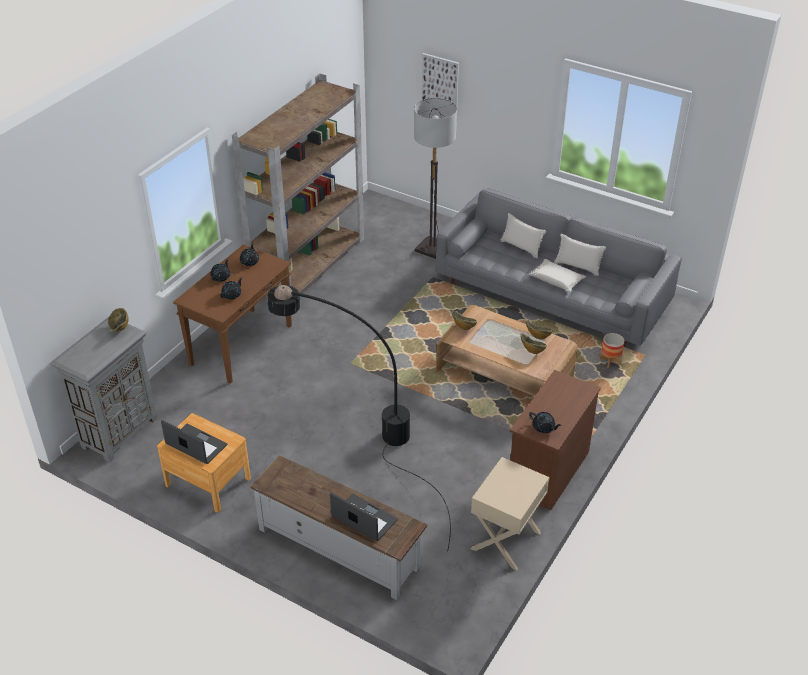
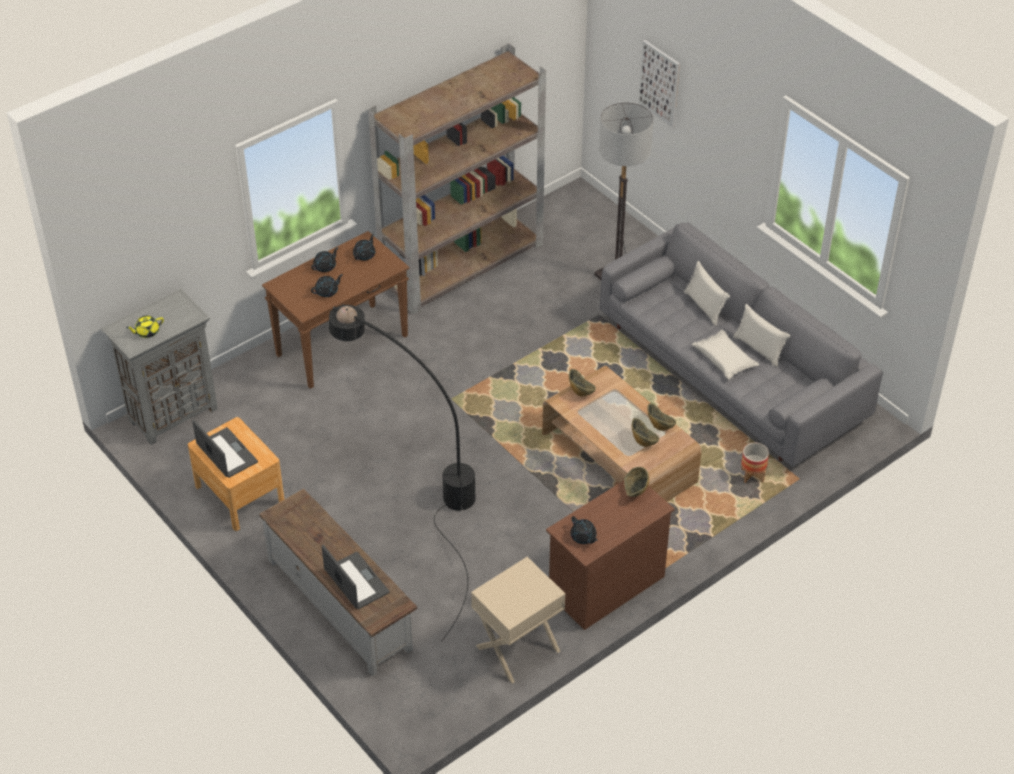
camera: 20 degrees right, 5 degrees up
bowl [108,308,129,332] -> bowl moved to [624,467,649,497]
none -> yellow teapot [126,316,164,338]

